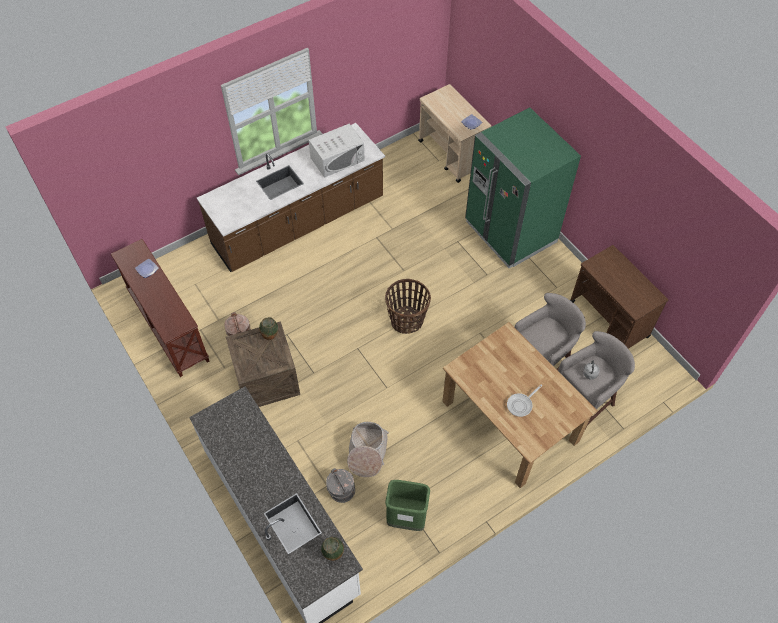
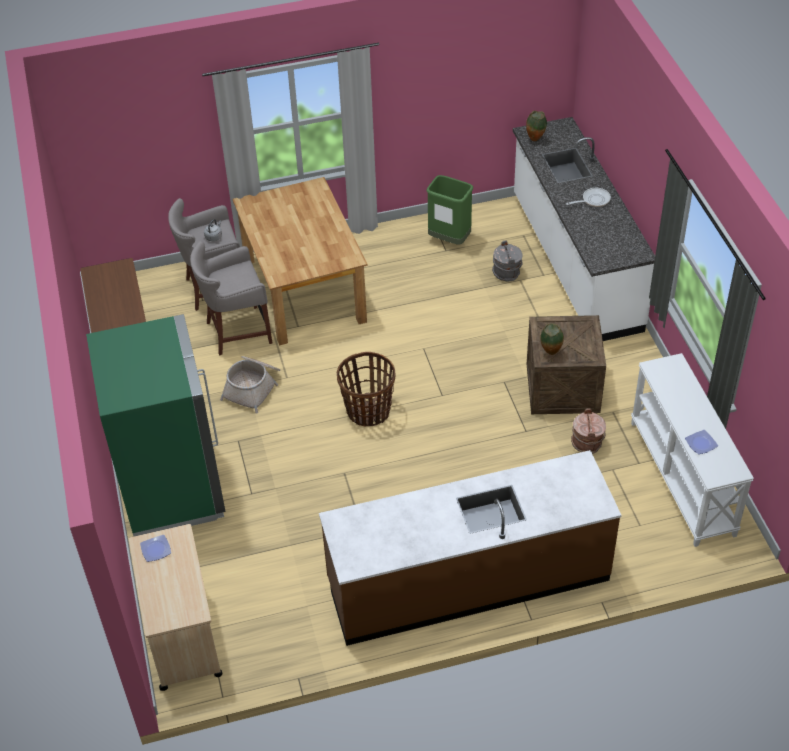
camera: 160 degrees left, 10 degrees down
brown console table [111,239,209,377] -> white console table [631,353,754,547]
white microwave [309,123,365,178] -> none
basket [347,422,389,477] -> basket moved to [220,356,280,414]
frying pan [507,384,543,417] -> frying pan moved to [566,188,611,207]

